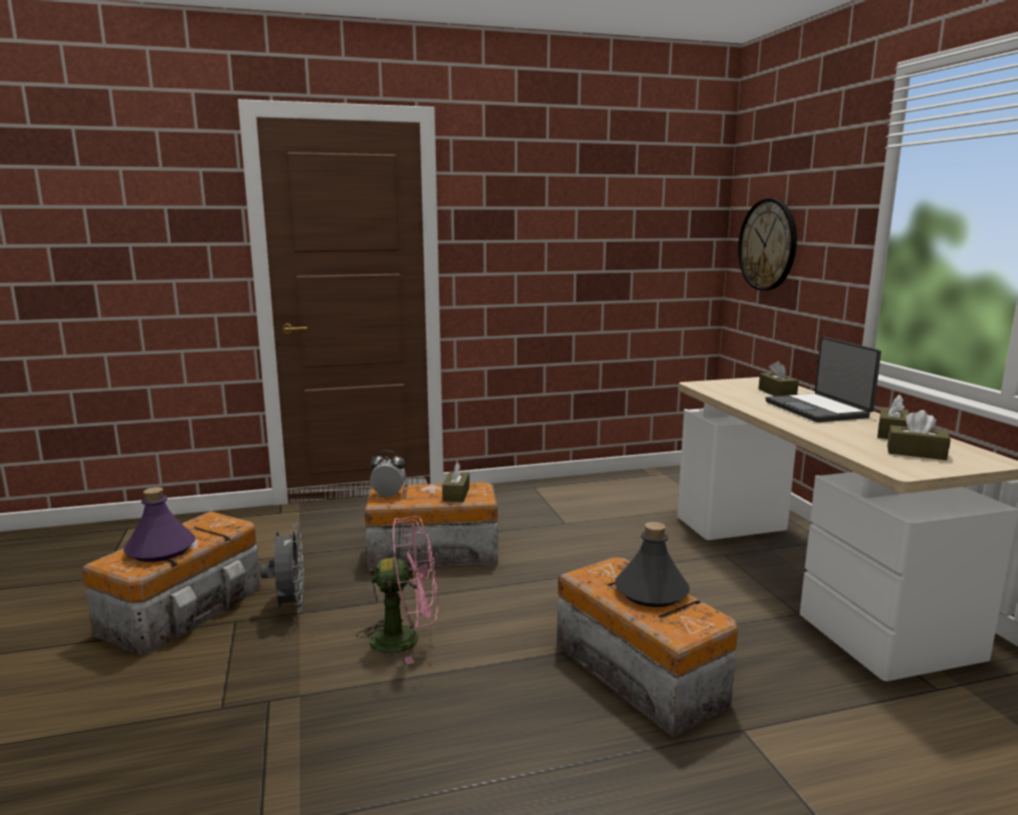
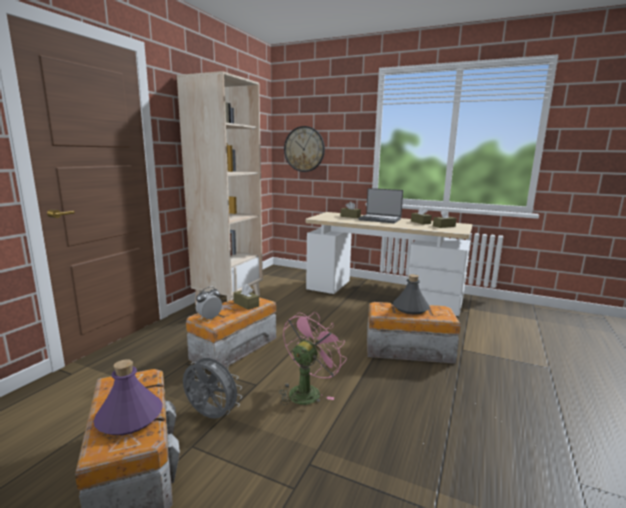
camera: 50 degrees left, 0 degrees up
none -> beige bookcase [177,71,263,305]

